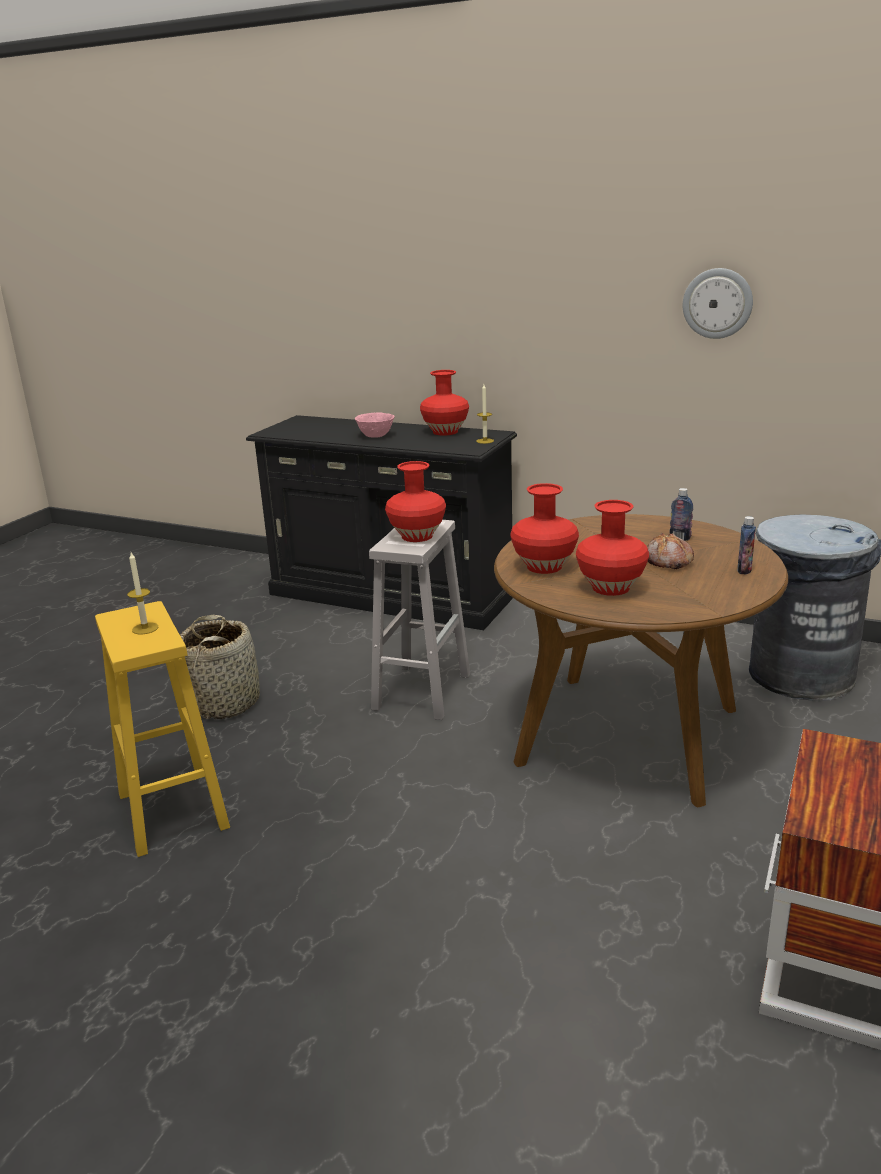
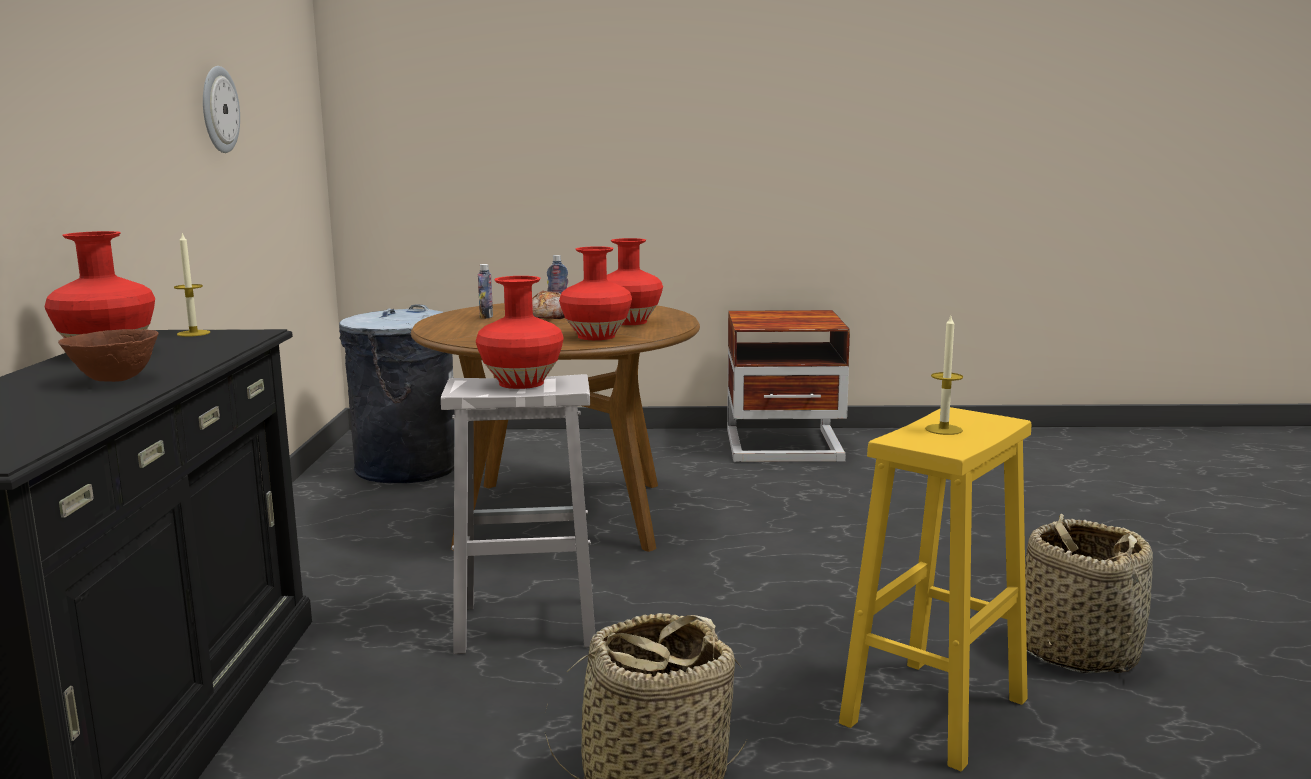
camera: 115 degrees left, 10 degrees down
pink bowl [355,412,394,438] -> brown bowl [58,329,159,382]
none -> basket [1025,514,1153,674]

